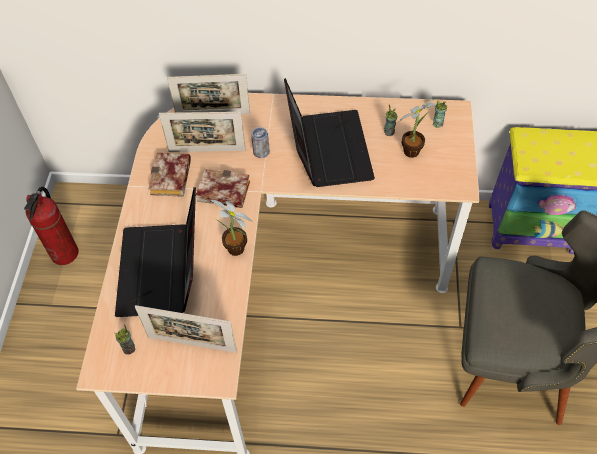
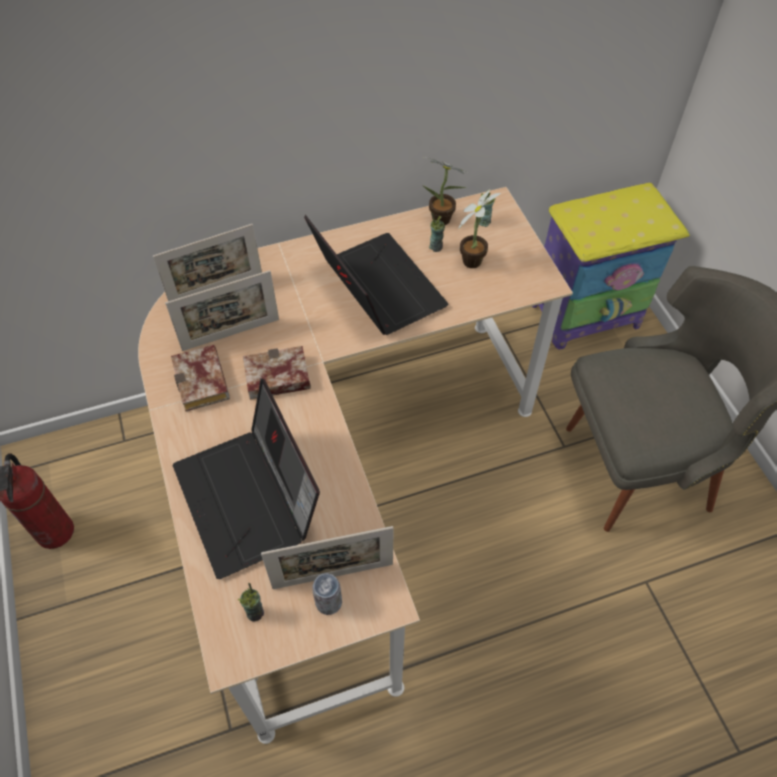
camera: 25 degrees left, 0 degrees up
potted plant [209,199,252,256] -> potted plant moved to [422,157,469,225]
can [251,127,270,158] -> can moved to [312,573,342,615]

